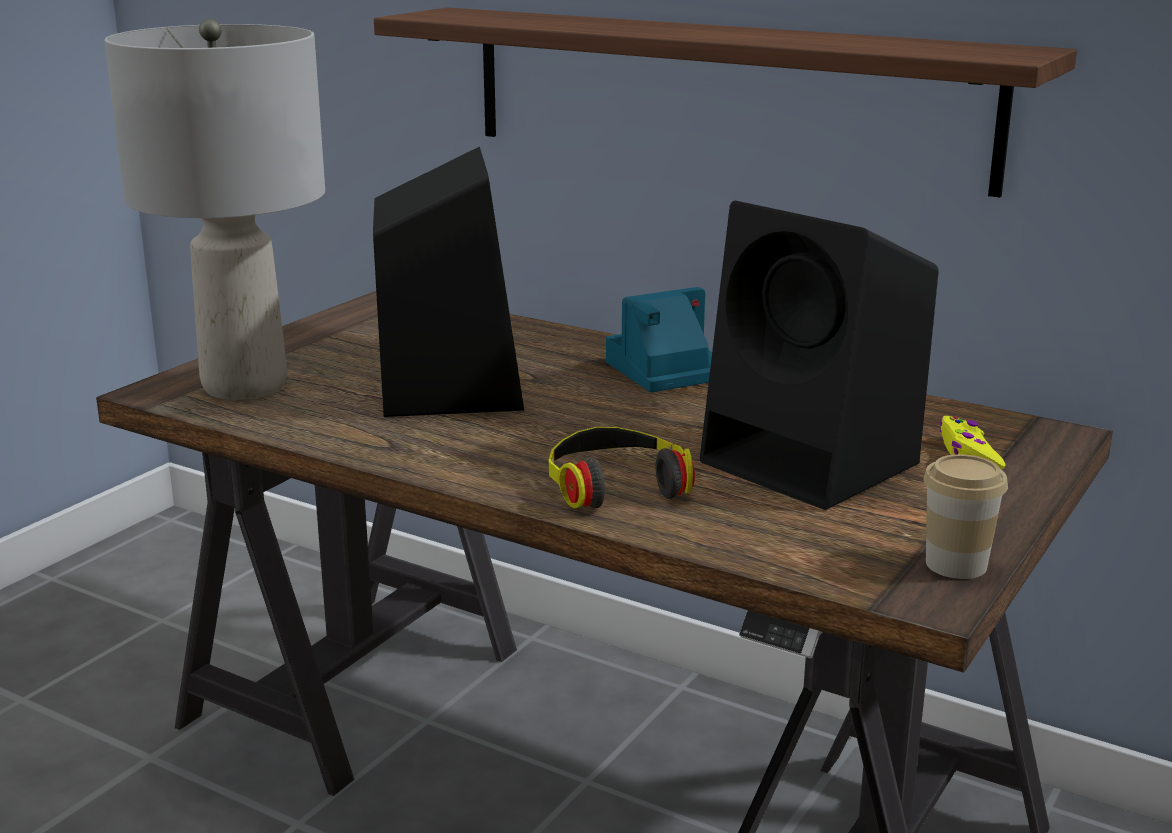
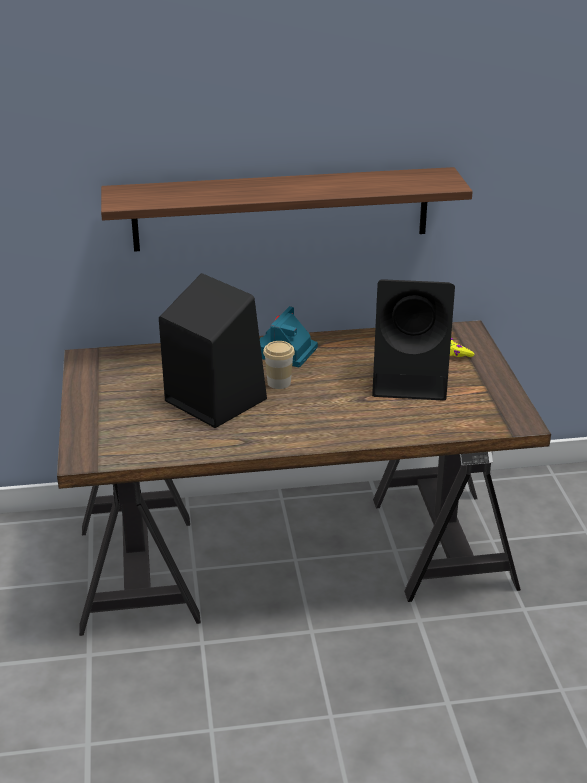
camera: 40 degrees left, 10 degrees up
grey table lamp [104,19,325,400] -> none
headphones [548,427,695,508] -> none
cup [923,454,1008,579] -> cup moved to [263,341,295,389]

